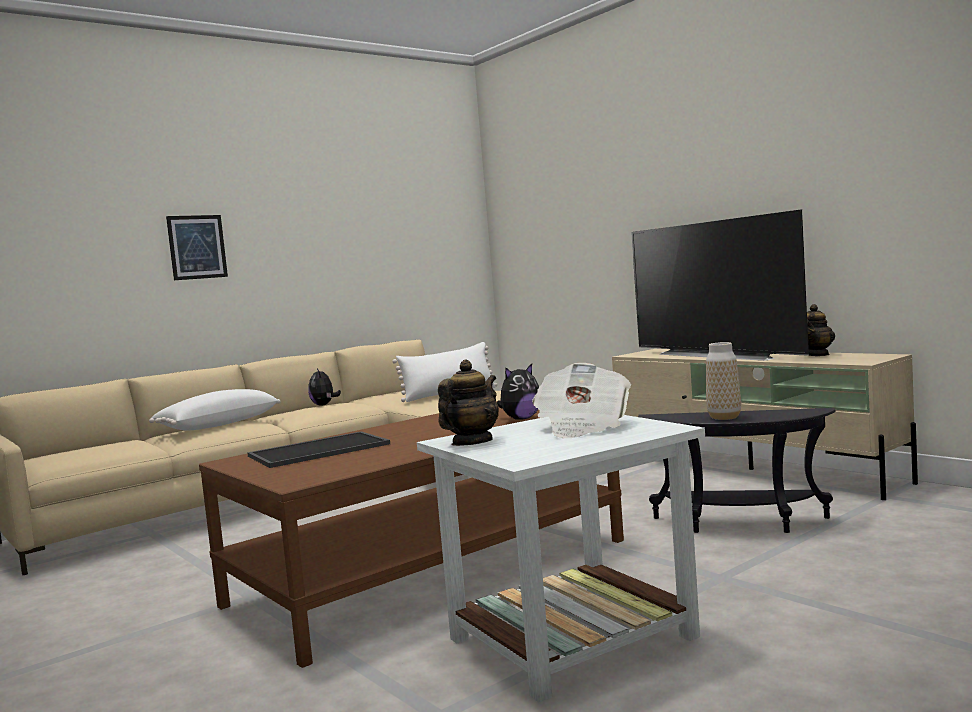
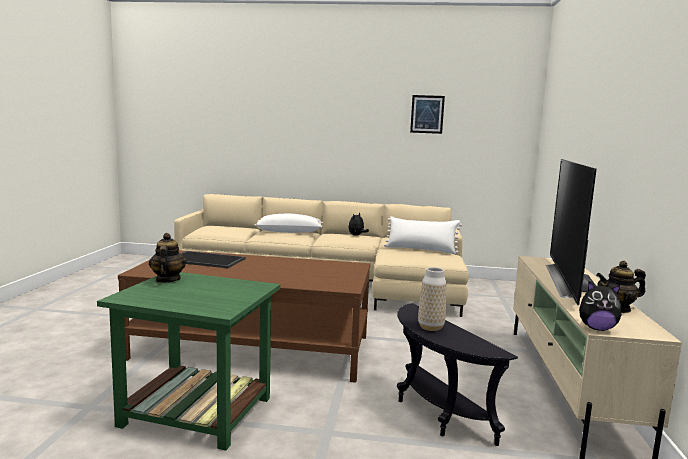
camera: 45 degrees right, 5 degrees up
picture [166,215,228,280] -> picture moved to [410,95,445,134]
white side table [417,415,705,702] -> green side table [97,272,280,451]
teapot [438,360,499,446] -> teapot turned 90 degrees counterclockwise [149,233,187,283]
plush toy [497,364,539,420] -> plush toy moved to [579,282,622,331]
newspaper [532,363,631,438] -> none

